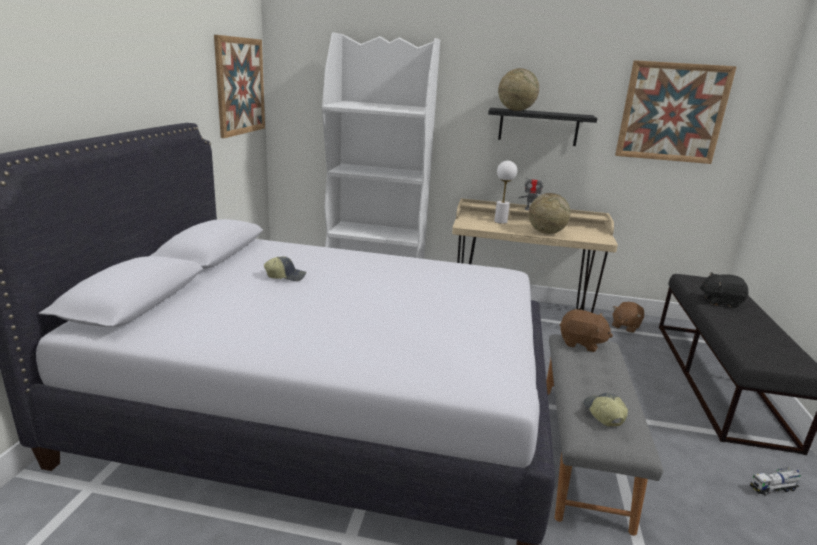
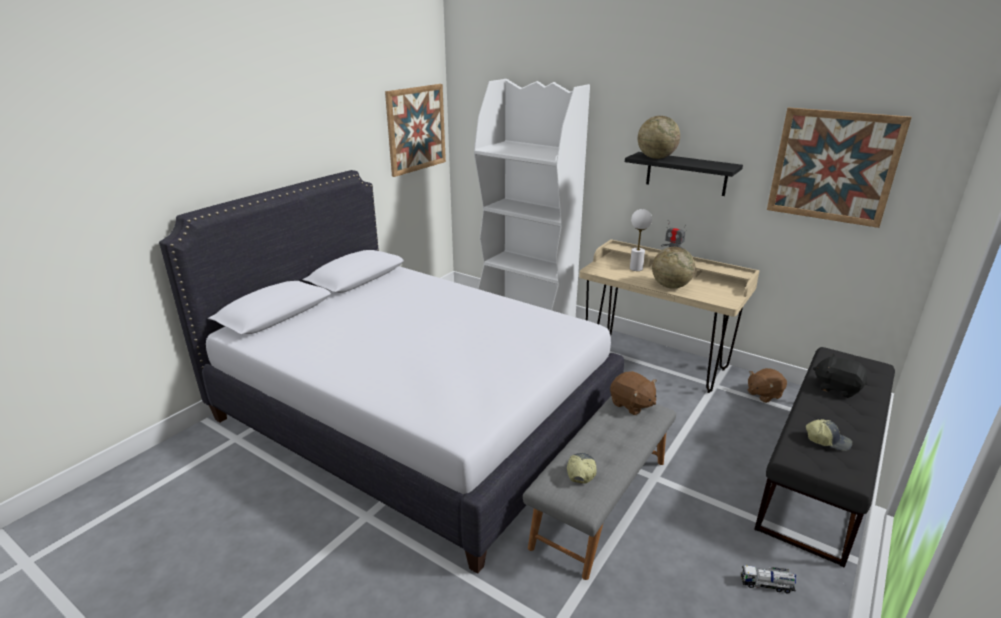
camera: 25 degrees right, 5 degrees up
cap [264,256,306,281] -> cap moved to [806,419,852,451]

